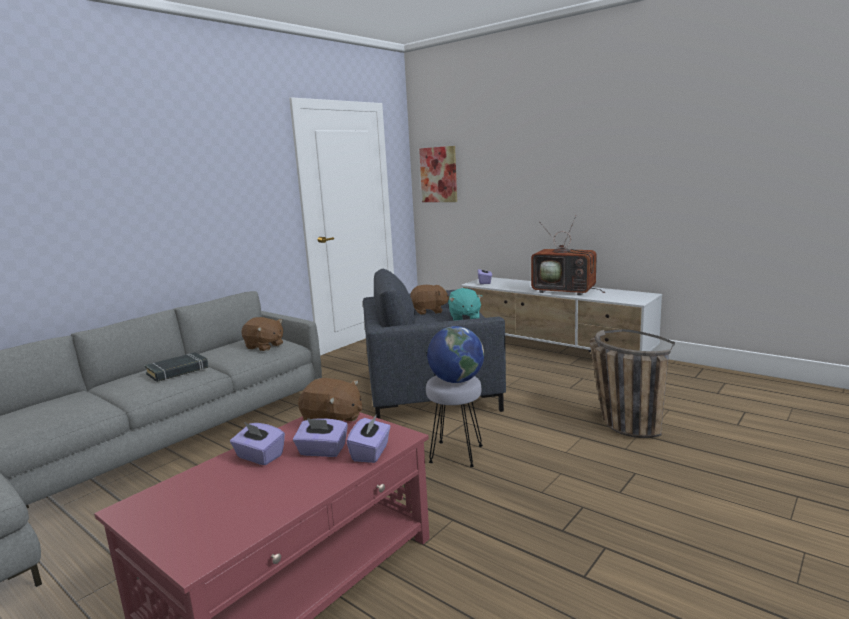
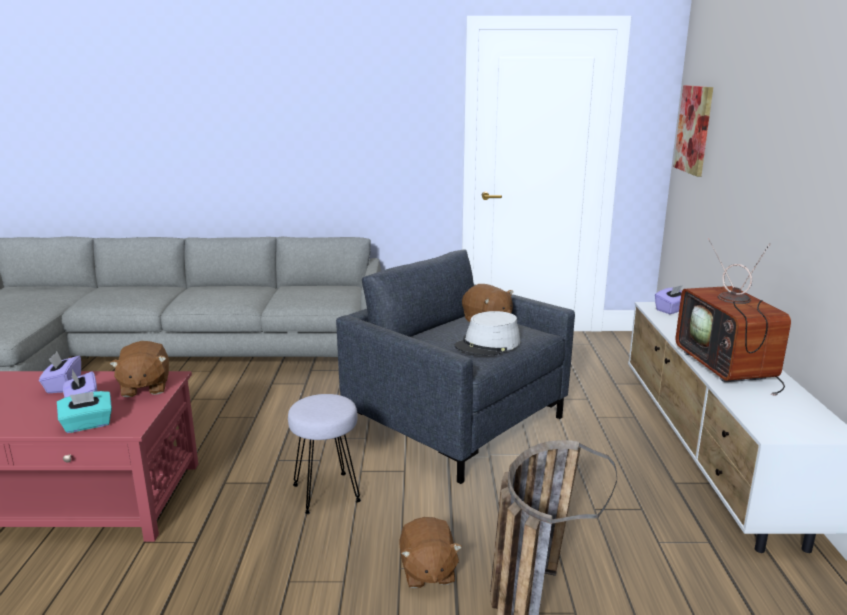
camera: 50 degrees right, 5 degrees up
black book [145,352,208,382] -> none
brown plush toy [241,317,283,351] -> brown plush toy moved to [400,517,462,589]
purple tissue box [347,415,391,463] -> turquoise tissue box [57,391,112,433]
globe [427,326,484,383] -> none
turquoise plush toy [448,288,483,321] -> grey hat [455,311,521,356]

